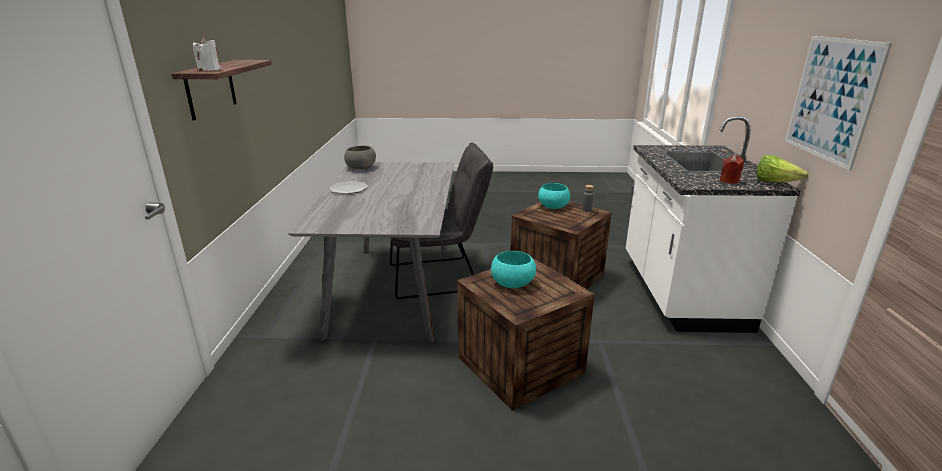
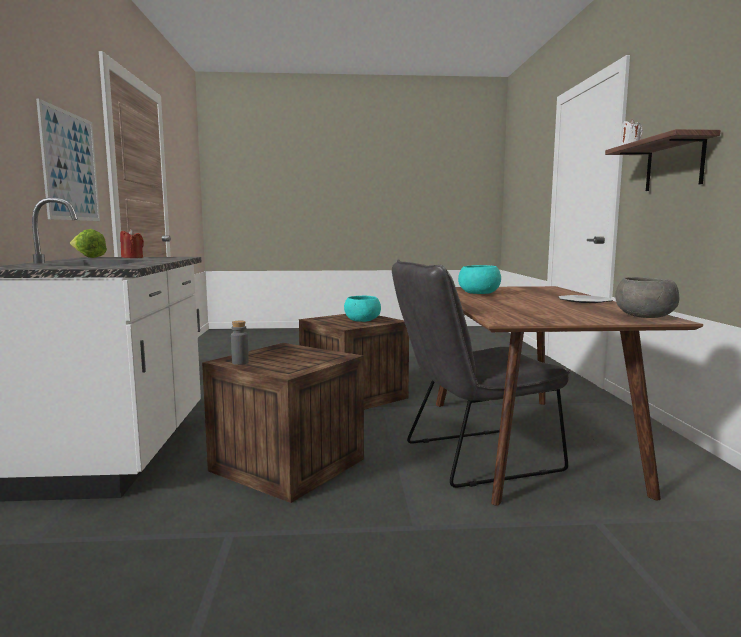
camera: 175 degrees right, 15 degrees down
grey dining table [288,162,454,342] -> brown dining table [436,286,703,506]
turquoise bowl [538,183,570,209] -> turquoise bowl moved to [458,265,501,294]

